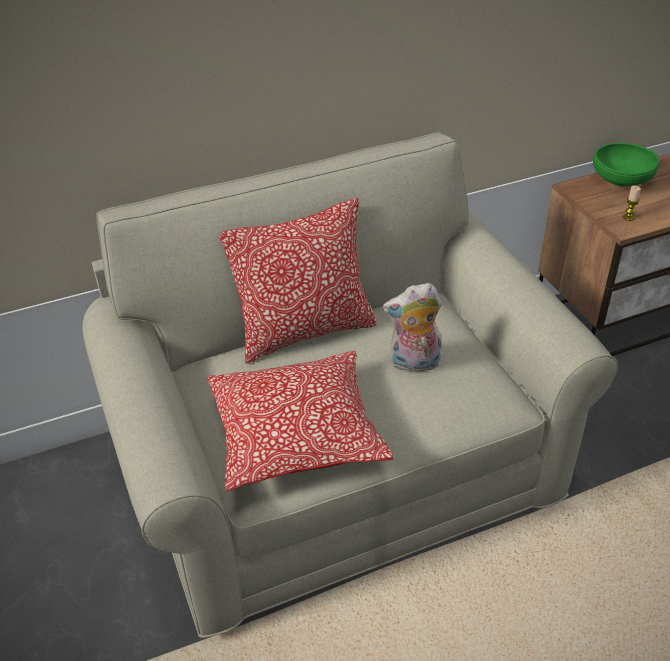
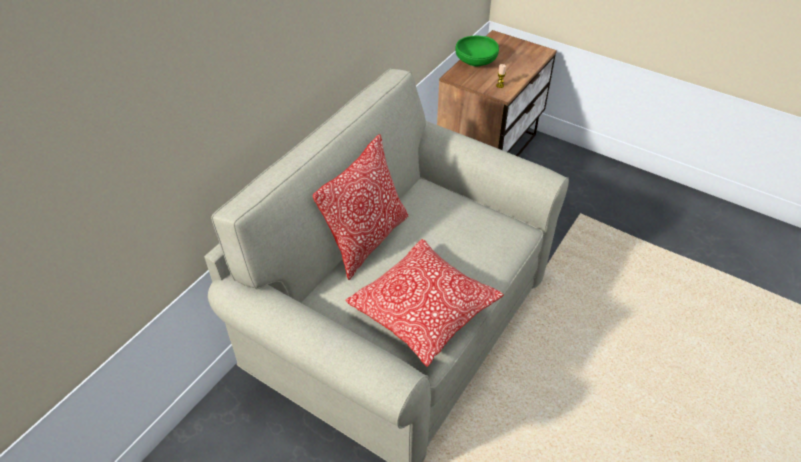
camera: 35 degrees left, 5 degrees up
plush toy [383,283,442,372] -> none

